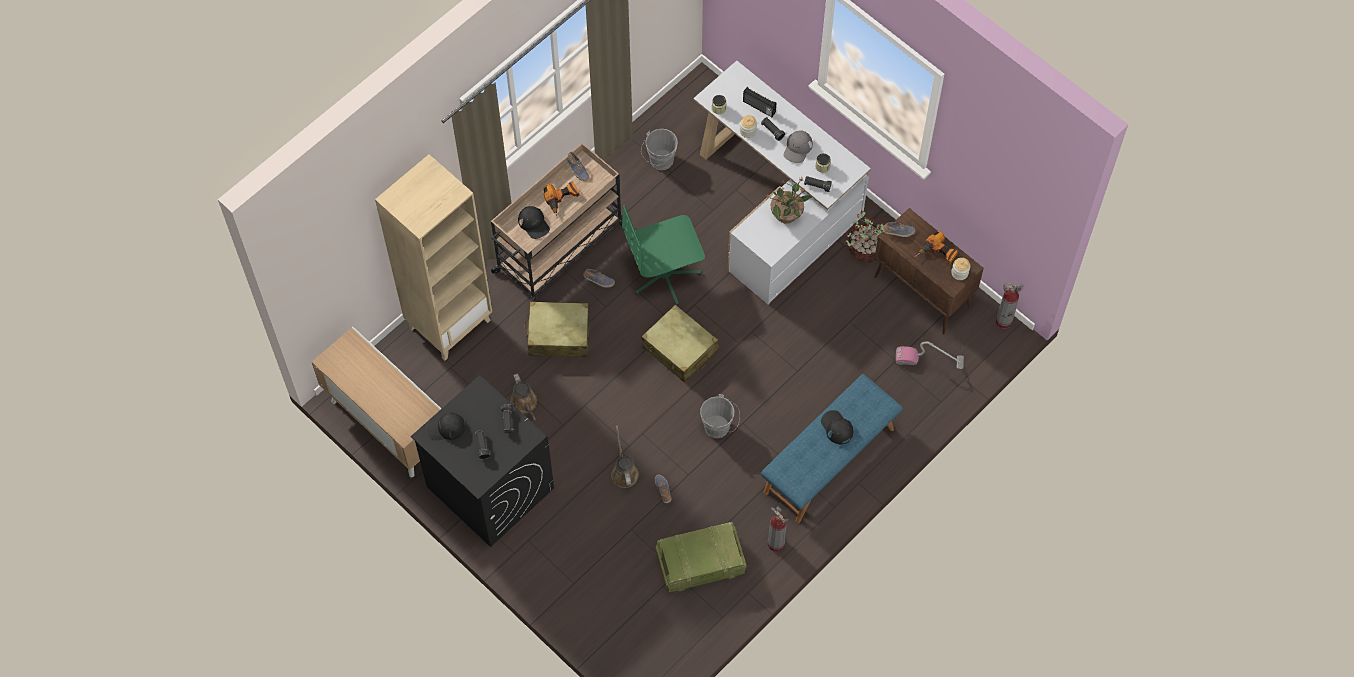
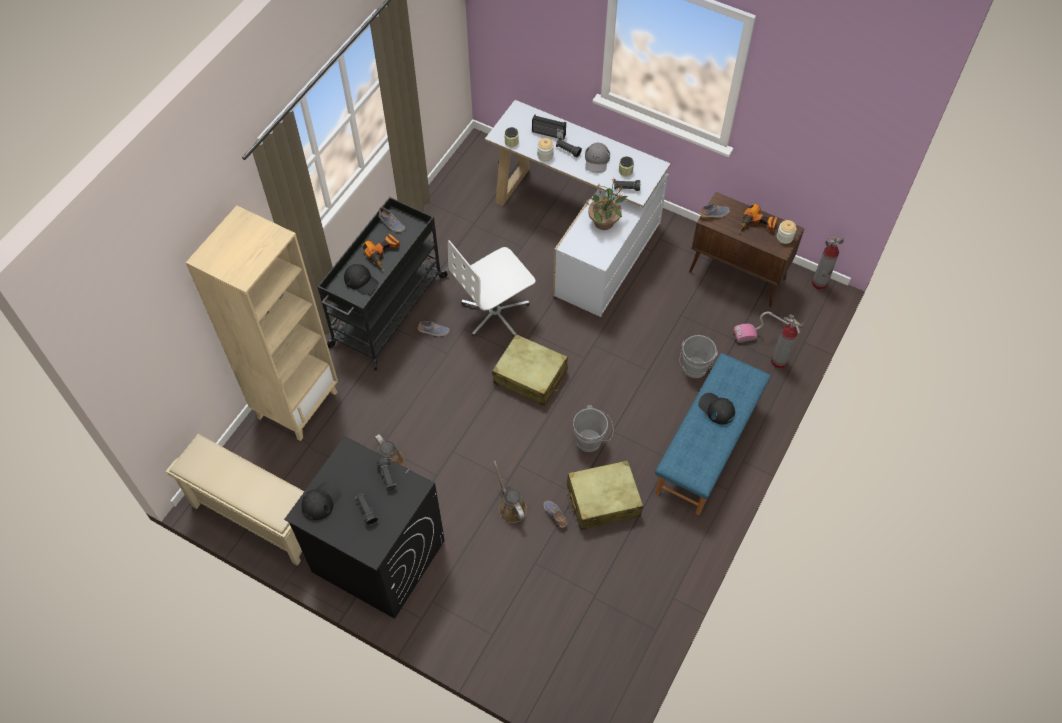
camera: 15 degrees left, 5 degrees down
cabinet [312,327,441,478] -> beige shoe rack [166,434,304,566]
black cap [426,412,466,440] -> black cap turned 150 degrees clockwise [301,481,342,520]
beige cart [491,143,622,302] -> black cart [317,197,449,370]
beige suitcase [524,301,590,357] -> beige suitcase moved to [567,460,643,530]
green office chair [622,205,705,305] -> white office chair [448,240,535,337]
grey bucket [641,129,678,170] -> grey bucket moved to [680,335,718,378]
crate [656,522,746,592] -> none
fire extinguisher [768,507,788,552] -> fire extinguisher moved to [771,314,804,369]
potted plant [844,211,885,263] -> none

